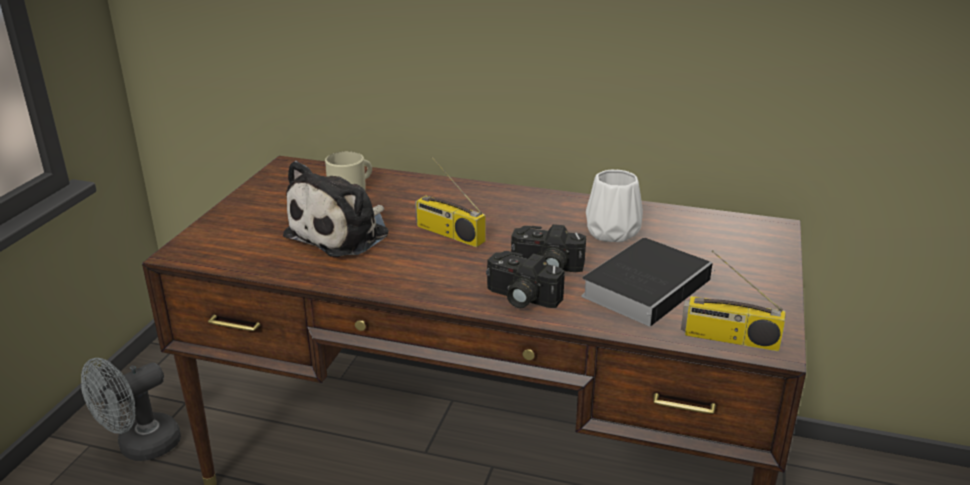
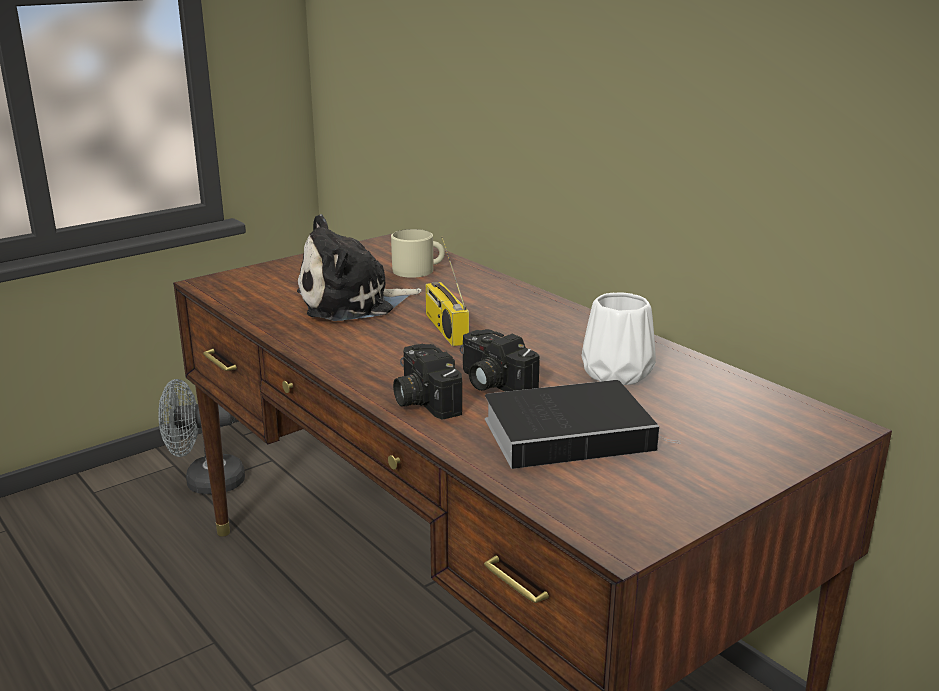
camera: 35 degrees right, 5 degrees down
radio [681,251,786,351] -> none

